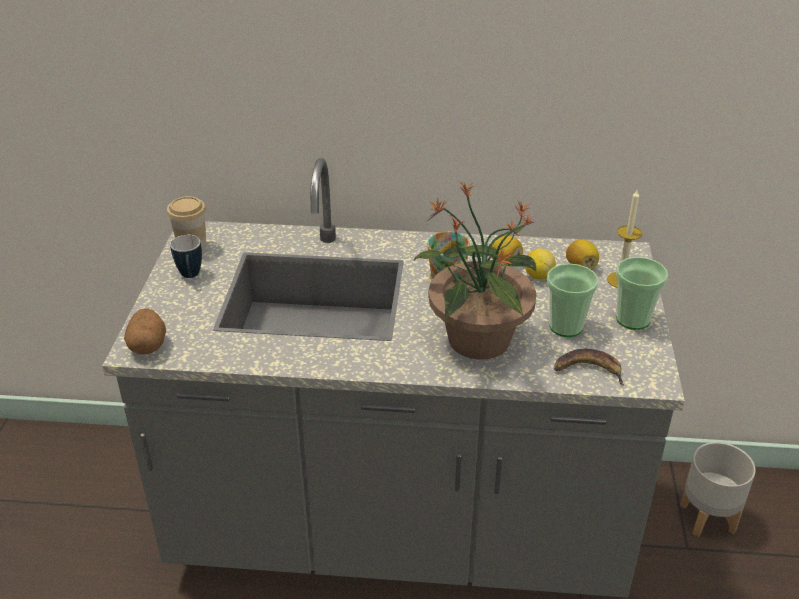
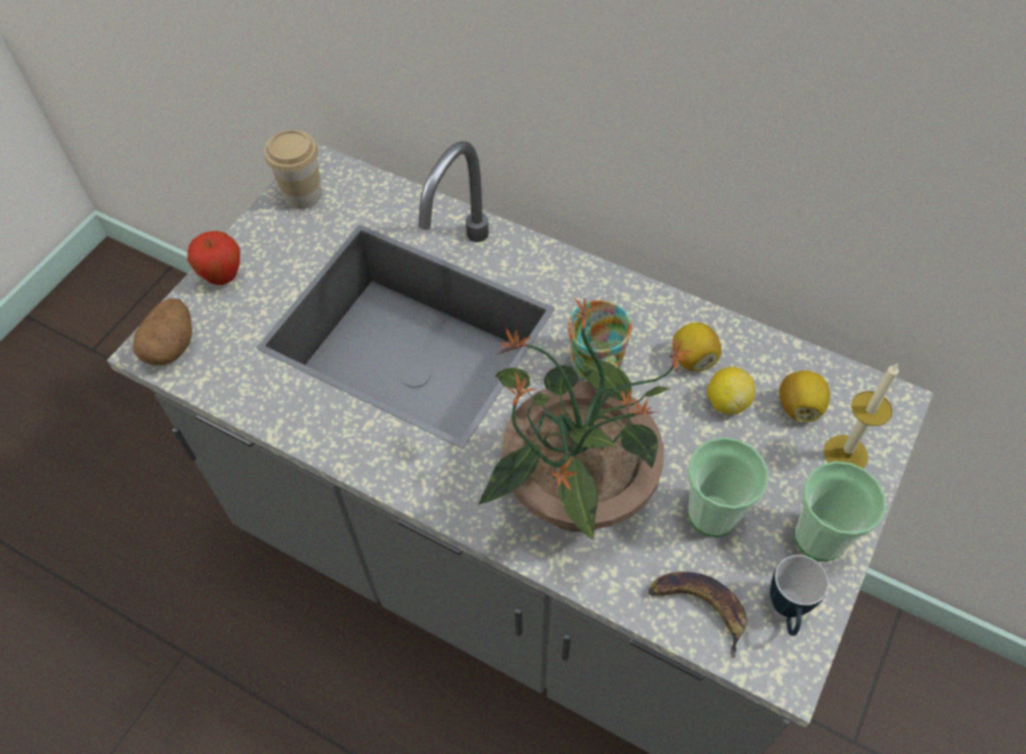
camera: 25 degrees right, 20 degrees up
mug [170,235,202,278] -> mug moved to [770,555,829,636]
grey planter [680,442,756,537] -> none
none -> apple [187,231,240,285]

